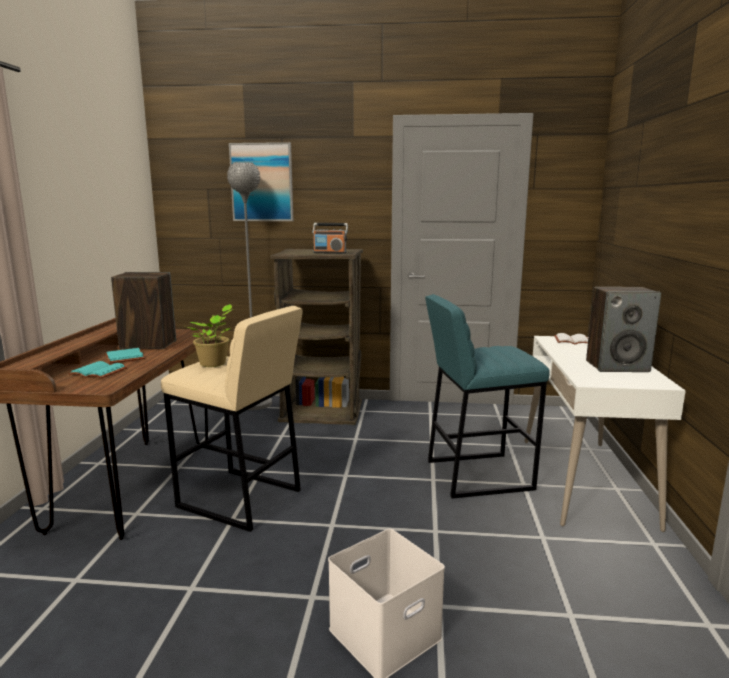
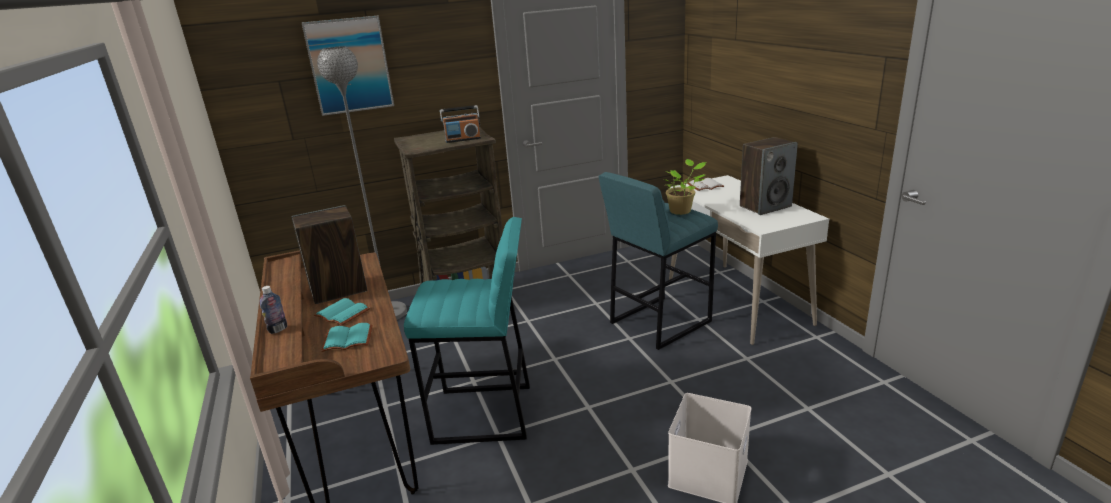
camera: 25 degrees left, 10 degrees up
beige stool [161,306,303,532] -> turquoise stool [404,217,530,445]
potted plant [188,304,233,367] -> potted plant moved to [664,159,706,215]
none -> bottle [260,286,287,334]

